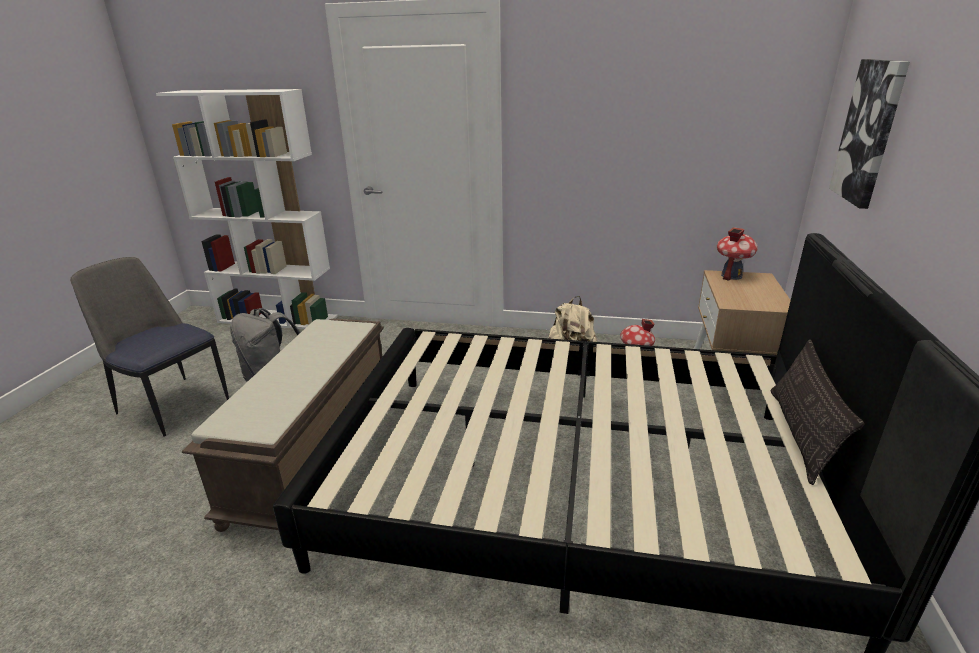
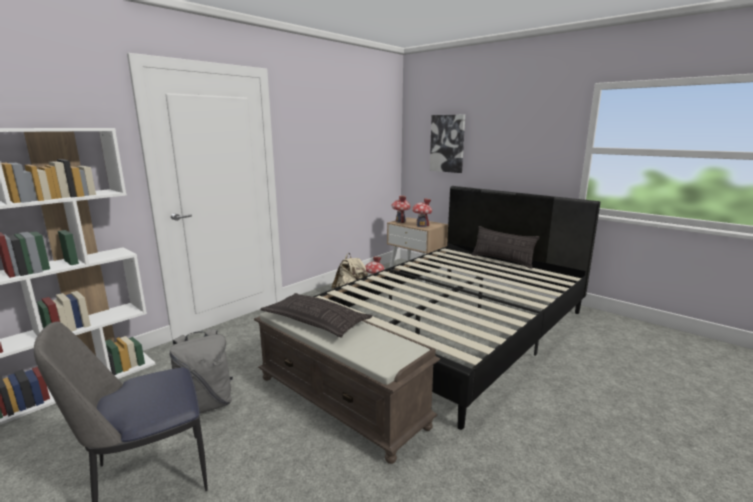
camera: 60 degrees left, 10 degrees down
none -> pillow [260,293,372,338]
none -> toy house [412,198,432,227]

